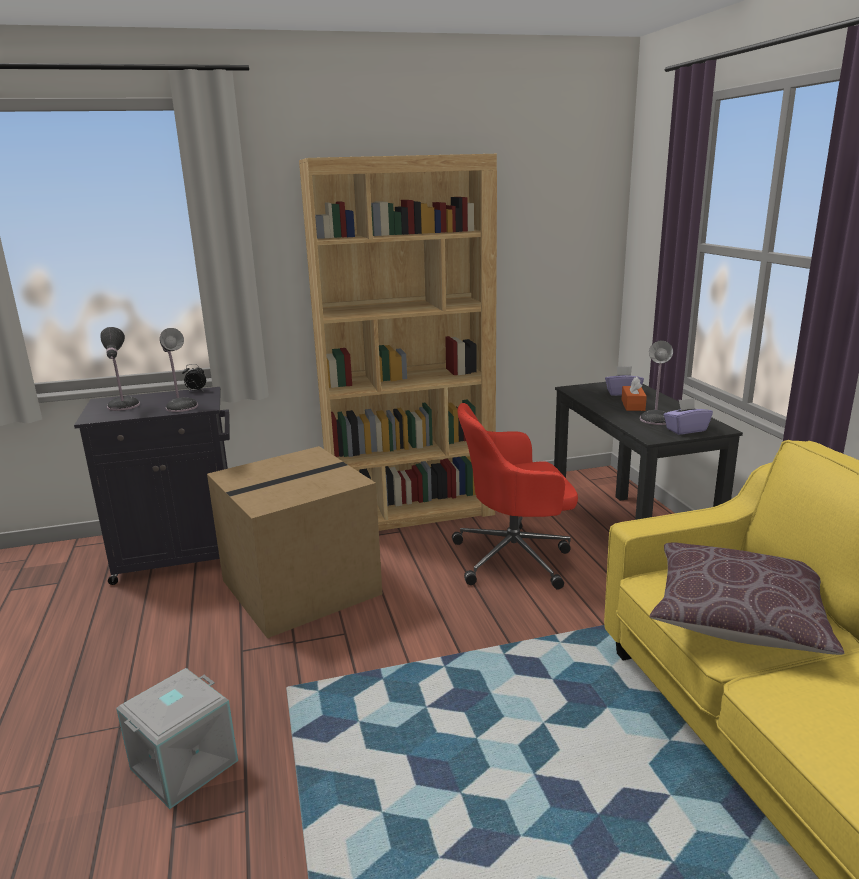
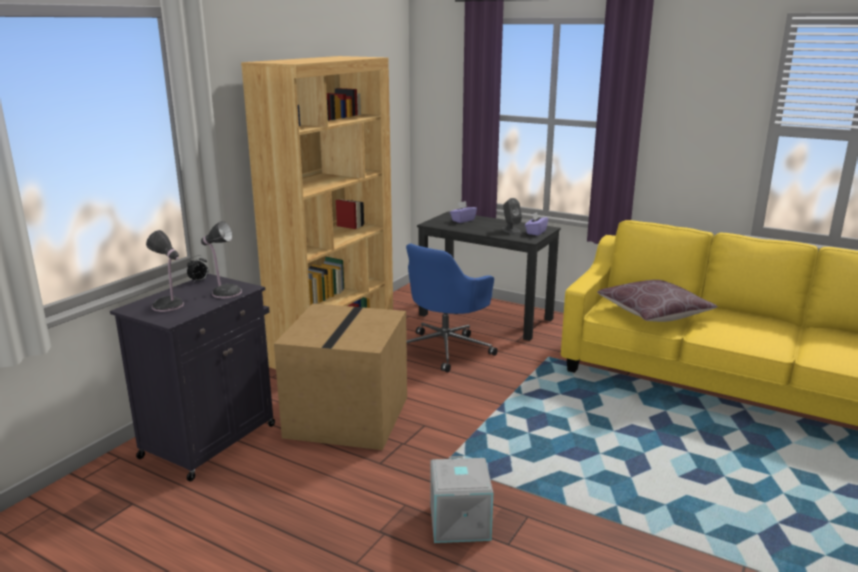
camera: 45 degrees left, 0 degrees up
red office chair [452,403,578,589] -> blue office chair [406,244,498,372]
orange tissue box [621,377,647,411] -> none
table lamp [640,340,673,425] -> grey speaker [502,198,522,234]

